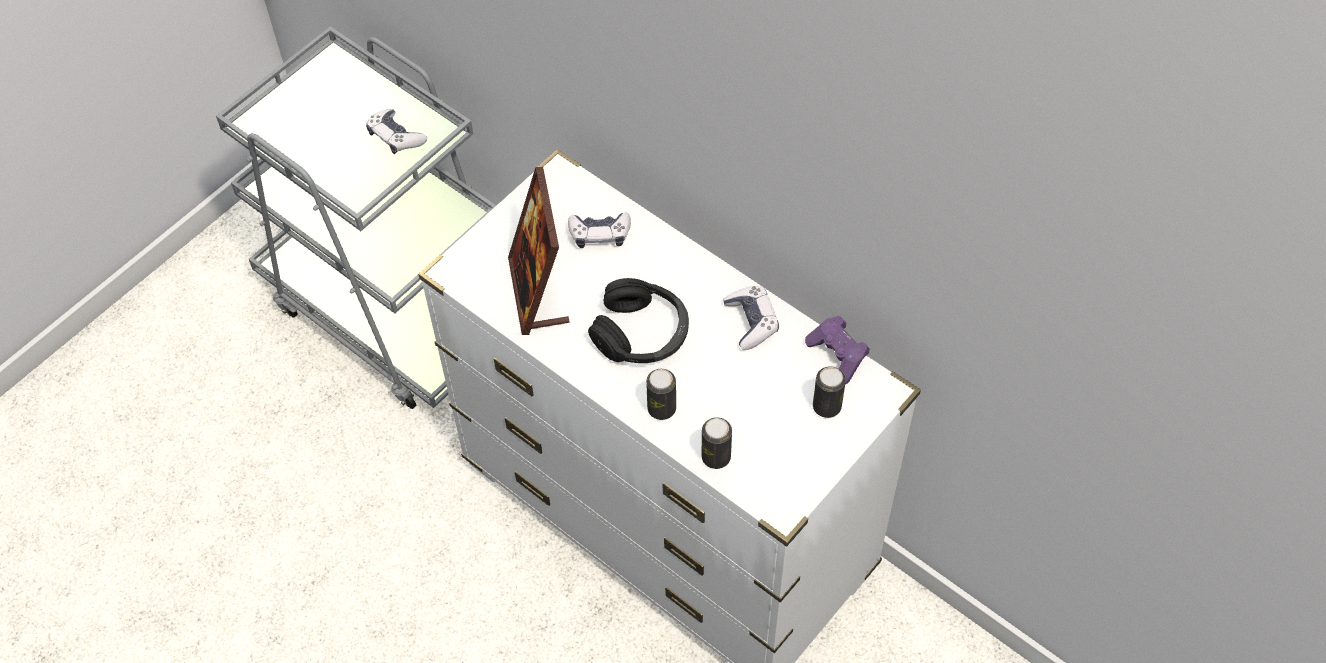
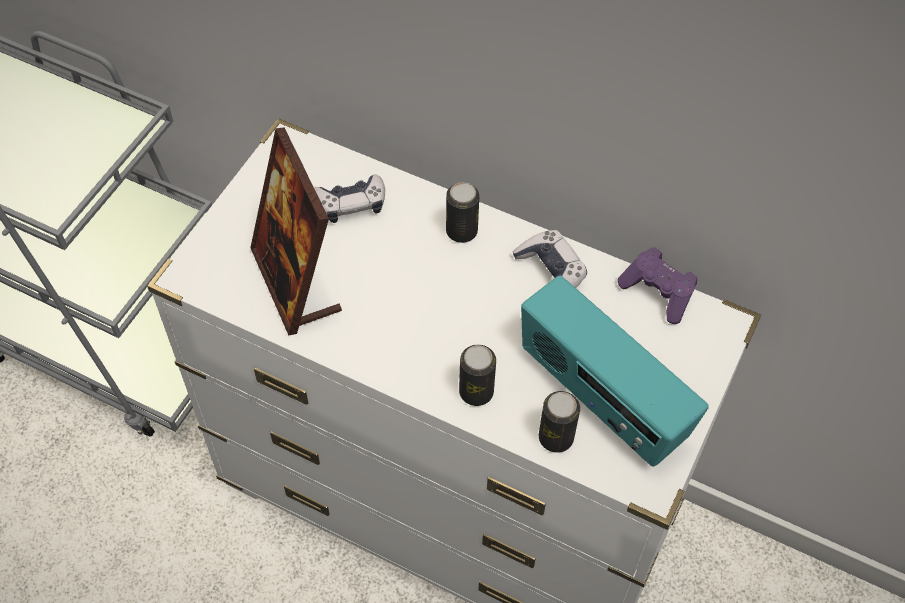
camera: 15 degrees left, 0 degrees up
game controller [366,109,427,154] -> none
black headphones [588,278,689,363] -> none
can [813,366,846,418] -> can moved to [446,182,479,243]
none -> radio [521,276,709,466]

